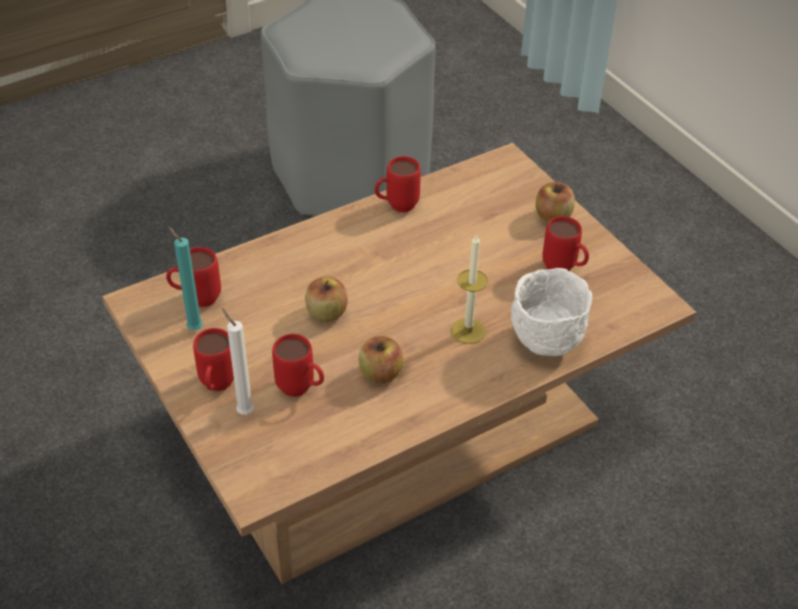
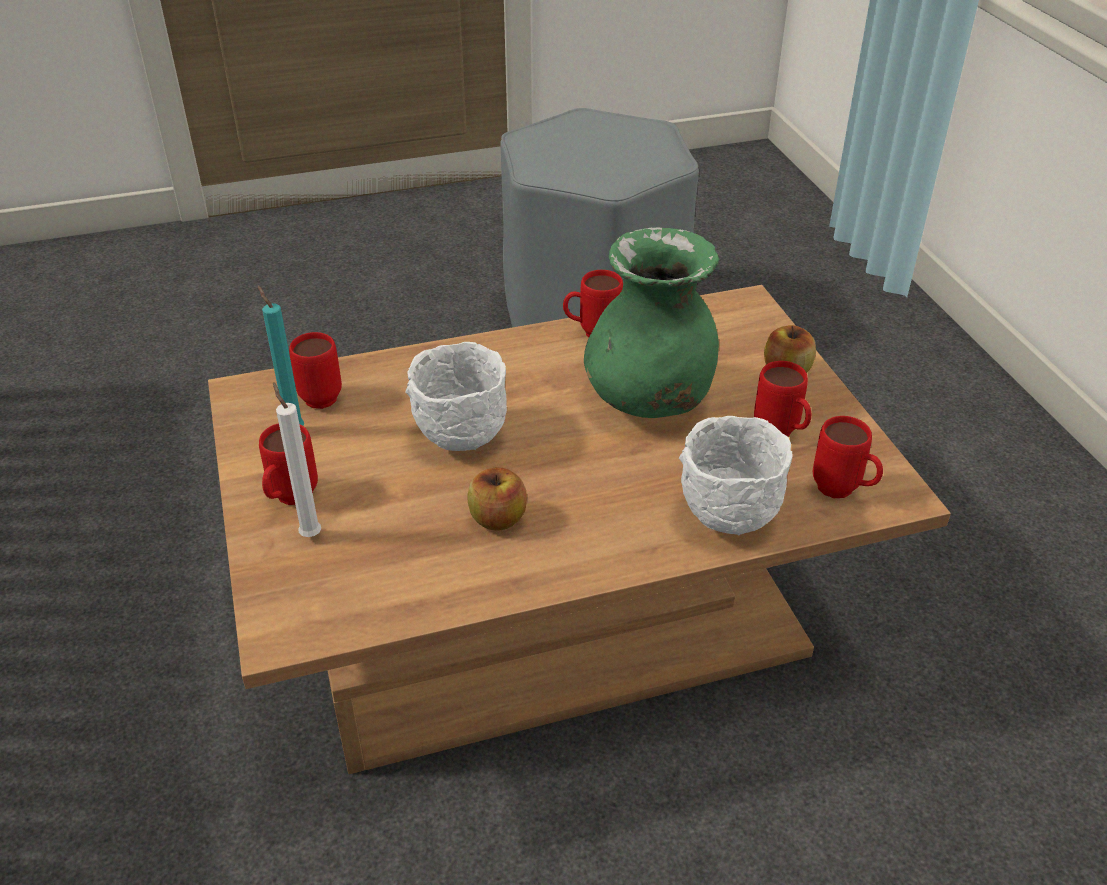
camera: 15 degrees right, 5 degrees down
red mug [272,334,324,397] -> red mug moved to [813,416,883,498]
apple [305,276,348,322] -> white bowl [405,342,507,451]
candle [451,233,488,344] -> none
none -> green vase [584,227,719,418]

